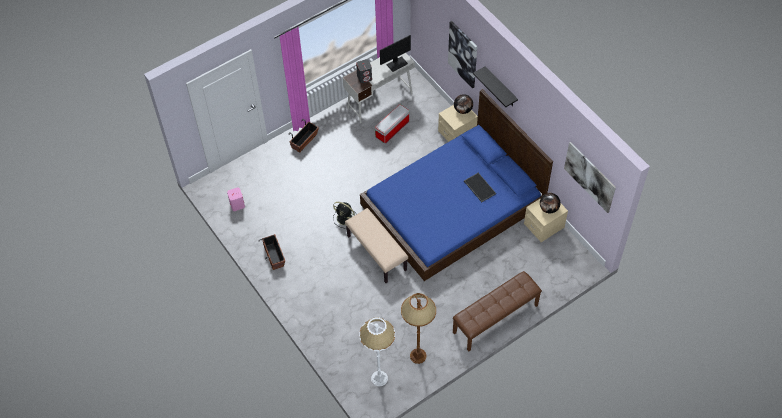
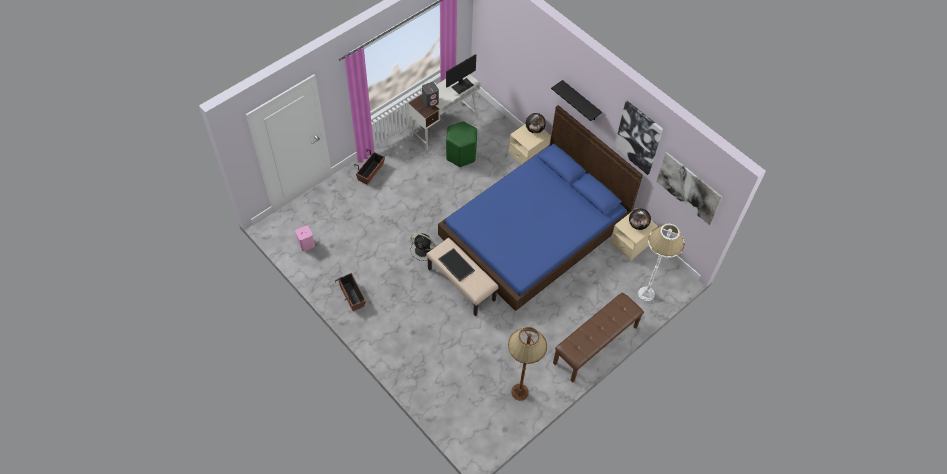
camera: 10 degrees left, 0 degrees up
white floor lamp [359,317,395,387] -> white floor lamp moved to [638,223,685,302]
storage box [375,104,410,144] -> green stool [446,121,477,167]
picture [448,21,477,89] -> picture moved to [614,101,663,175]
tray [464,173,496,202] -> tray moved to [438,248,475,282]

